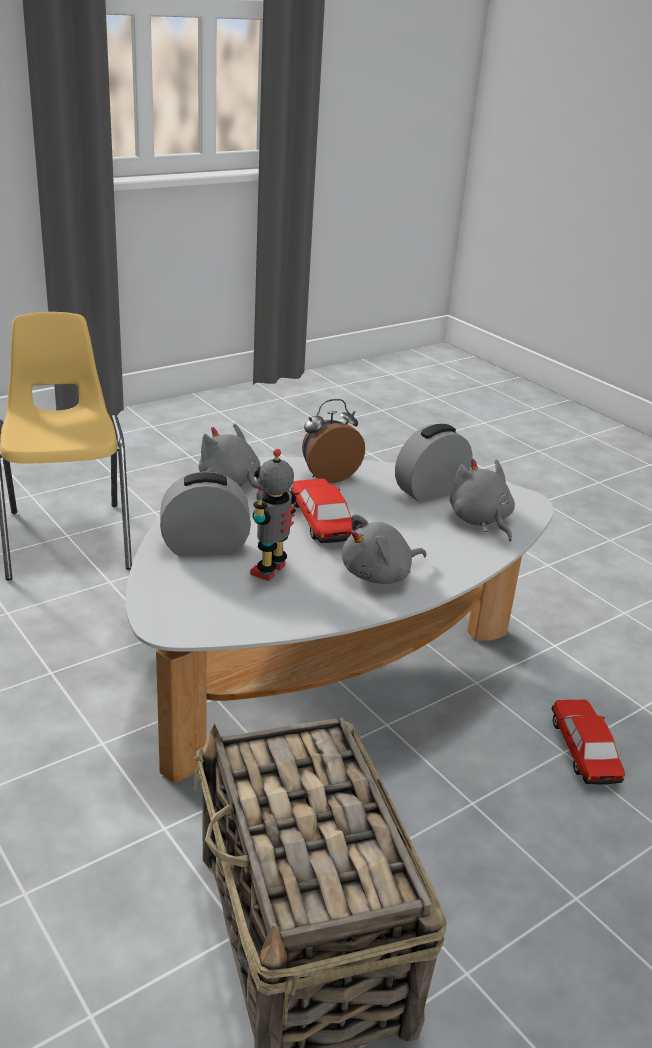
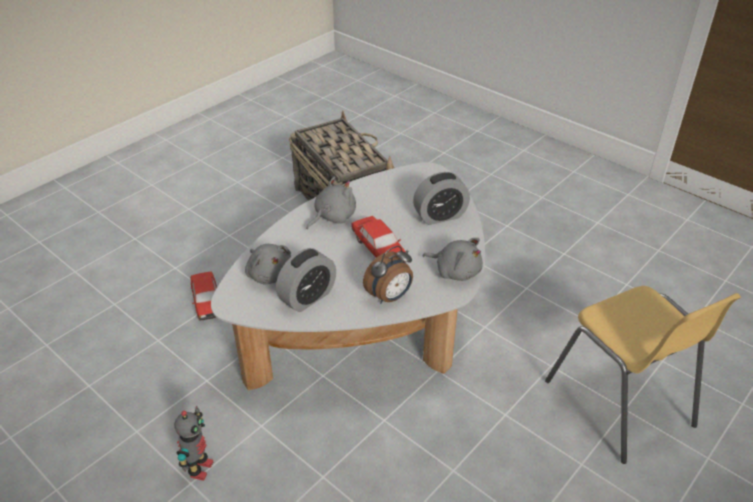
camera: 170 degrees right, 10 degrees up
toy robot [250,449,296,581] -> toy robot moved to [174,406,213,481]

